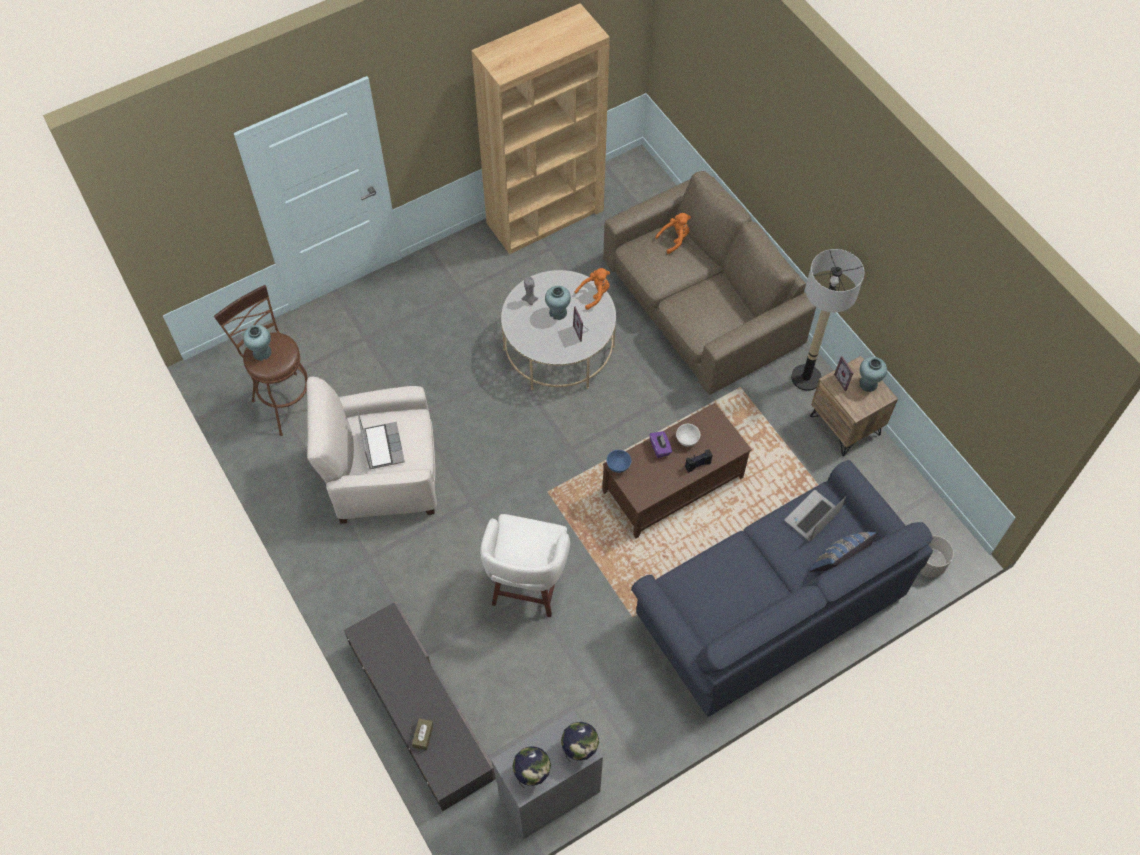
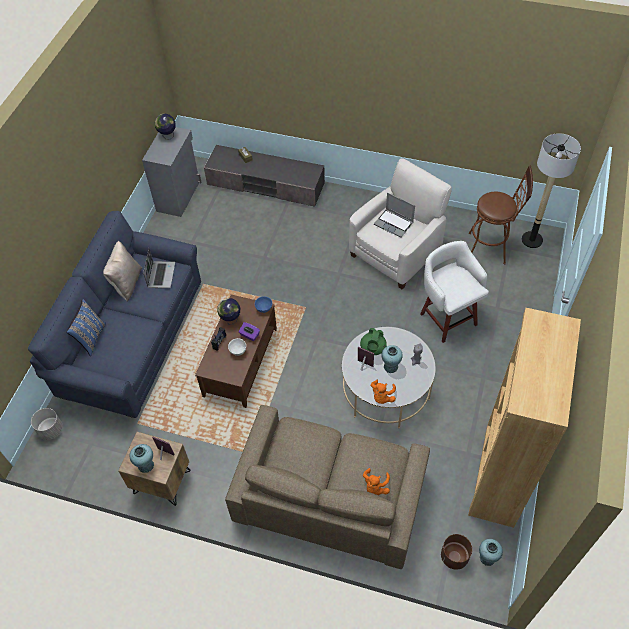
camera: 140 degrees right, 5 degrees down
turquoise vase [243,325,271,361] -> turquoise vase moved to [479,539,503,566]
white stool [480,514,570,617] -> white stool moved to [420,241,489,343]
globe [561,722,599,762] -> globe moved to [217,298,240,323]
laptop [785,490,846,541] -> laptop moved to [143,248,175,288]
floor lamp [791,249,864,391] -> floor lamp moved to [521,133,581,248]
none -> beige pillow [103,241,142,301]
none -> green teapot [360,328,387,355]
none -> brown planter [441,534,472,570]

